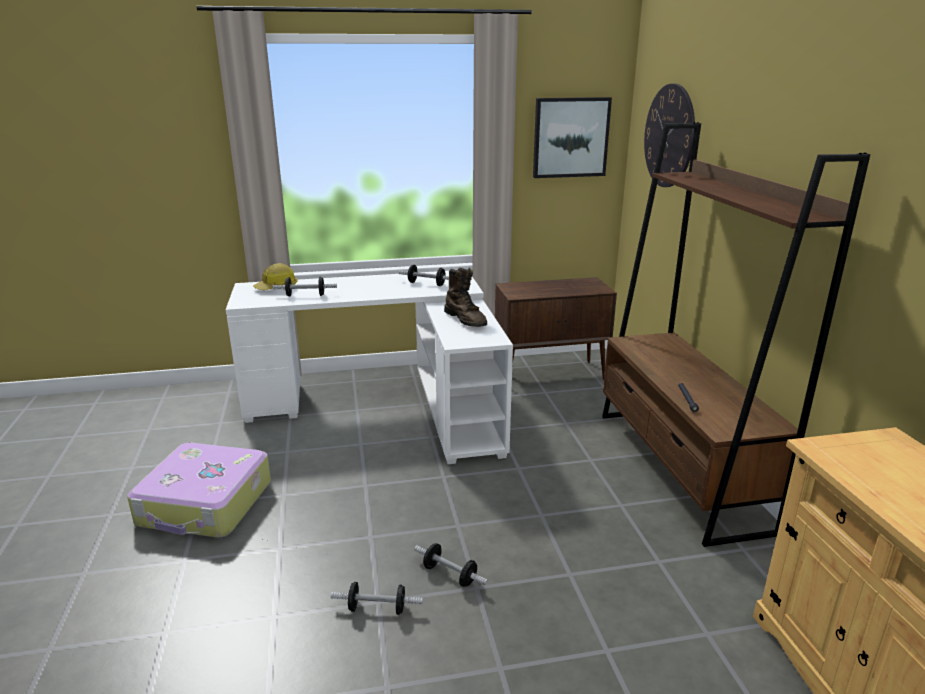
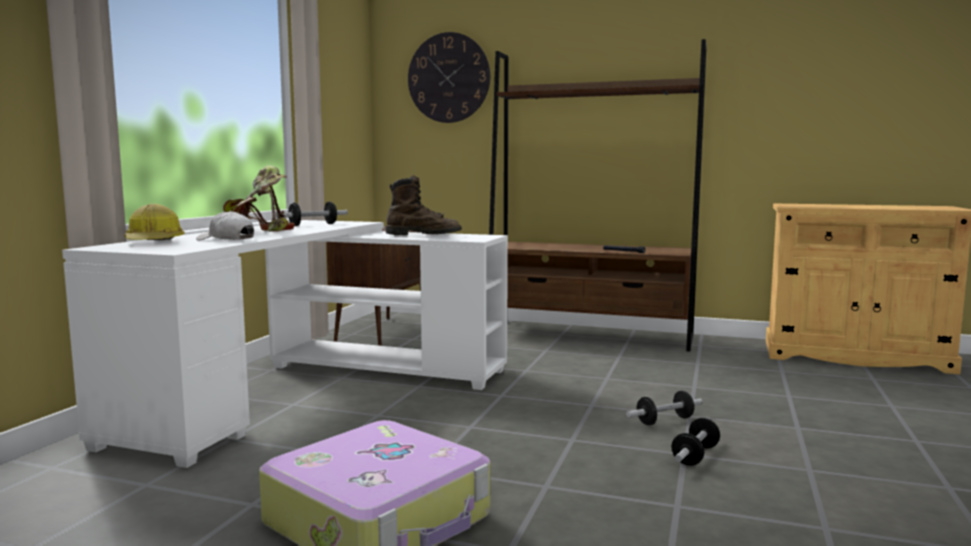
camera: 60 degrees left, 15 degrees down
dumbbell [273,276,337,297] -> white cap [196,210,254,241]
picture [533,97,612,178] -> none
none -> potted plant [223,165,295,232]

